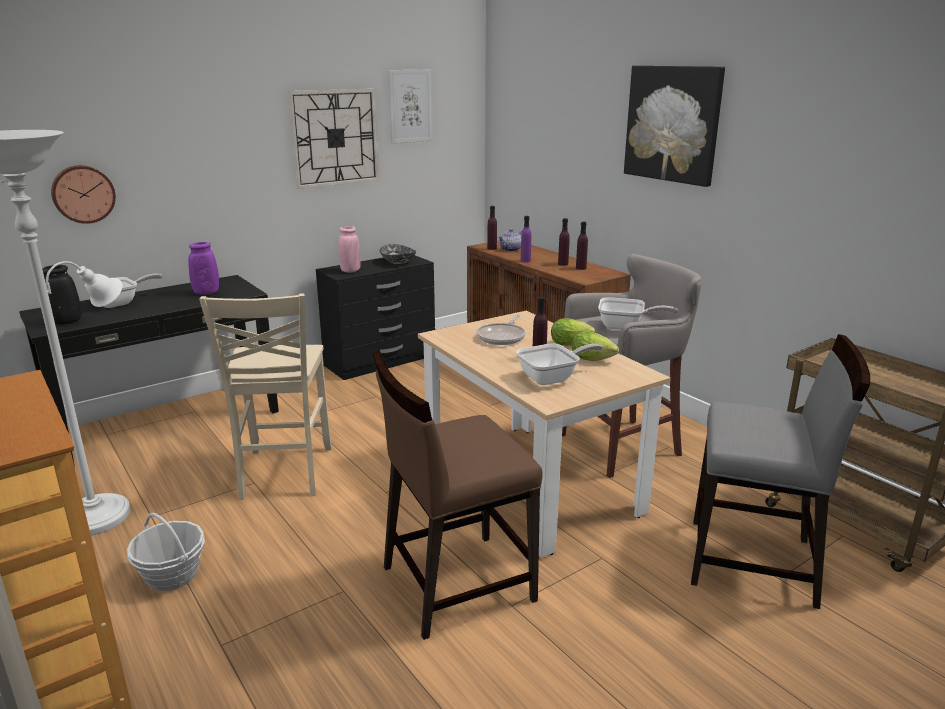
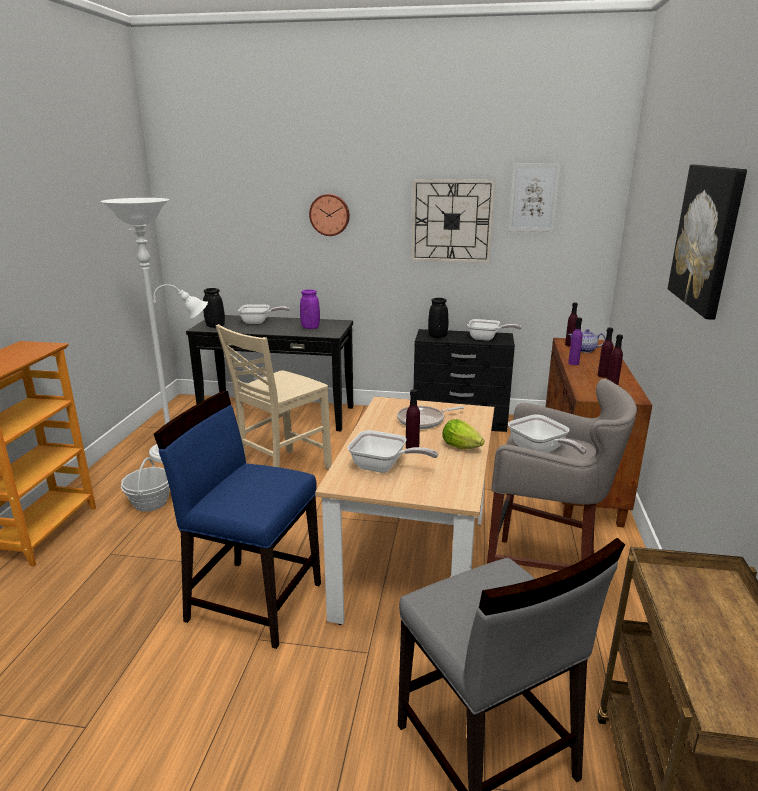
camera: 45 degrees right, 0 degrees up
wall clock [51,165,116,224] -> wall clock moved to [309,194,350,236]
pink vase [338,226,361,273] -> black vase [428,298,448,338]
brown chair [373,351,543,640] -> blue chair [154,391,321,649]
bowl [380,244,416,264] -> frying pan [468,319,522,341]
lettuce [572,331,619,361] -> none

